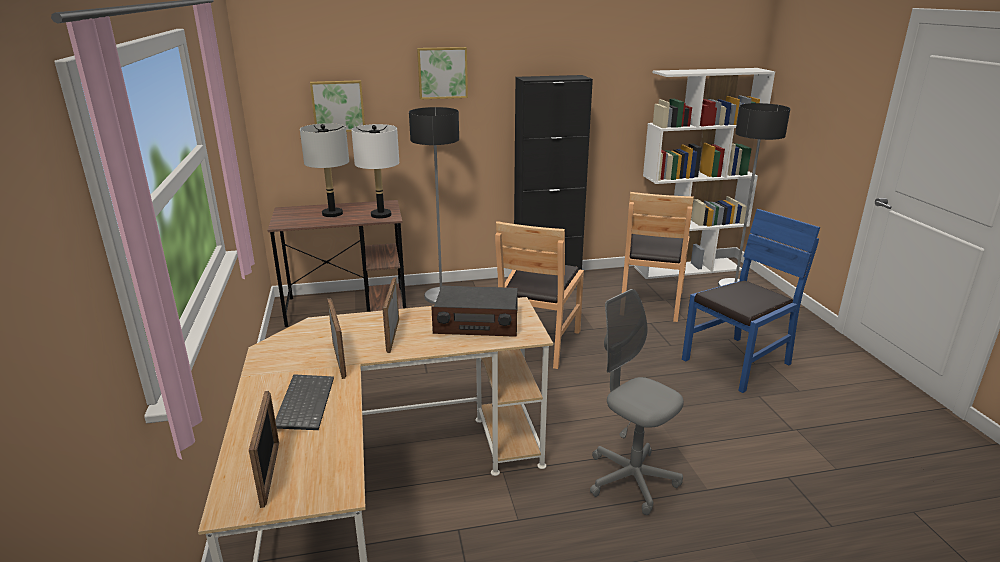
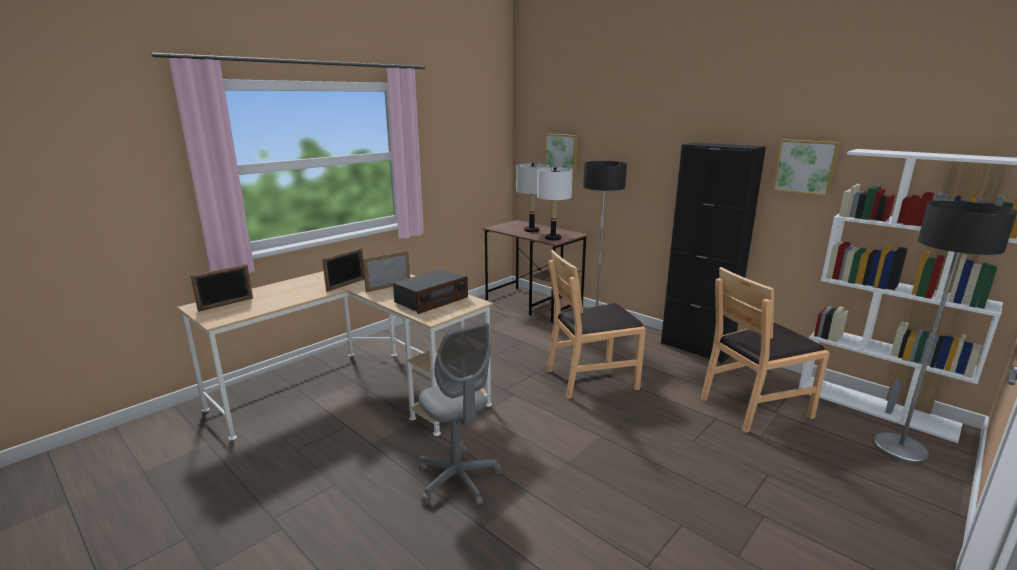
camera: 55 degrees right, 5 degrees down
keyboard [275,374,334,430] -> none
picture [417,47,468,100] -> picture moved to [772,139,840,196]
radio [431,286,518,337] -> radio turned 105 degrees counterclockwise [393,269,468,314]
grey office chair [590,289,684,515] -> grey office chair turned 135 degrees clockwise [419,323,502,507]
blue chair [682,209,820,393] -> none

